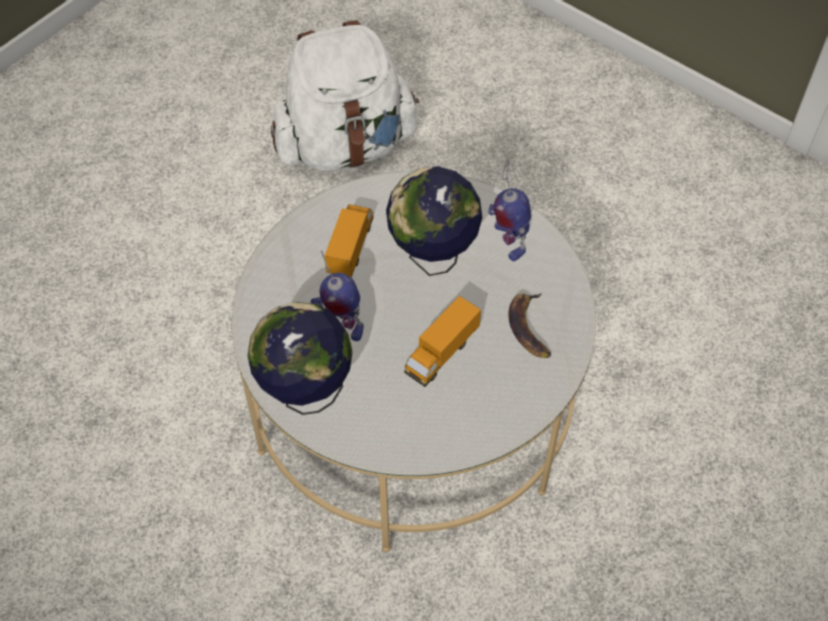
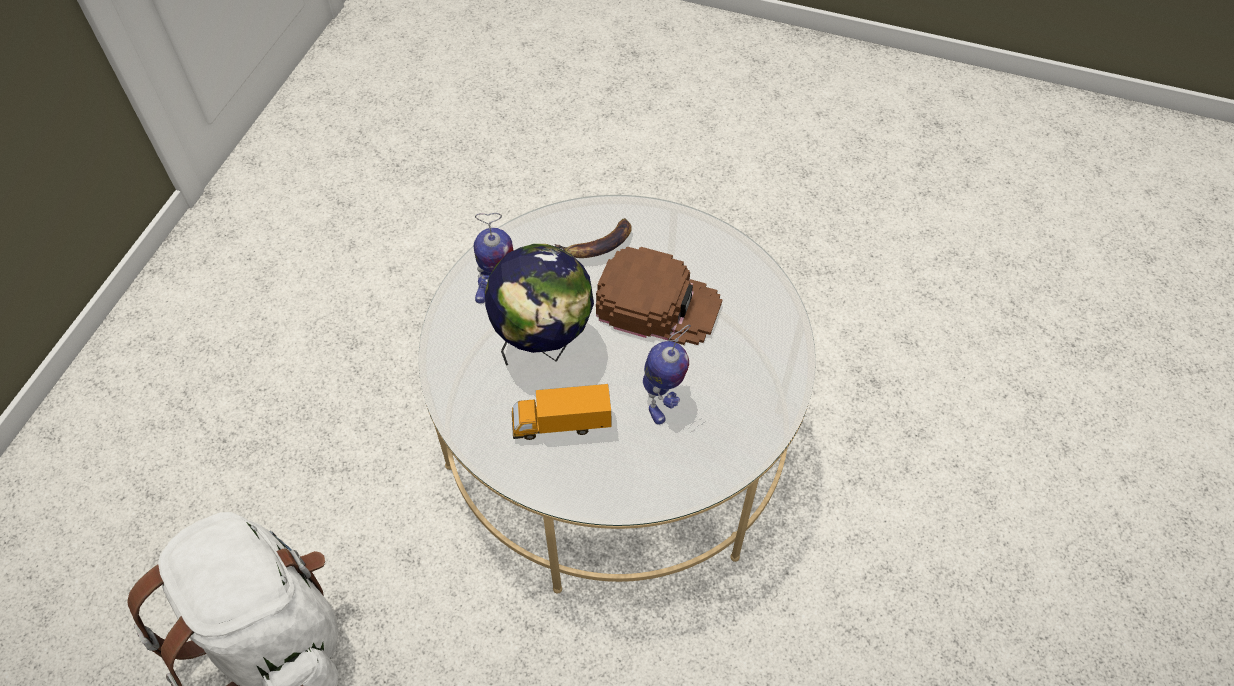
camera: 110 degrees left, 0 degrees up
globe [247,302,353,415] -> none
toy truck [404,296,481,387] -> brown cap [596,247,723,345]

